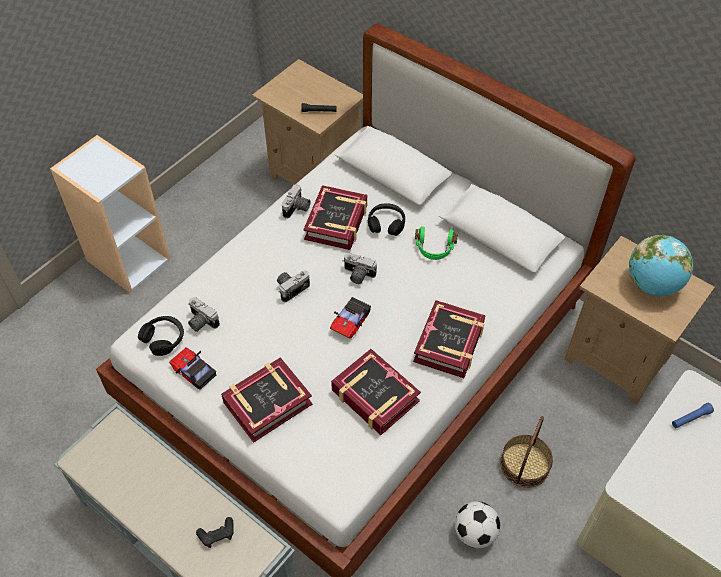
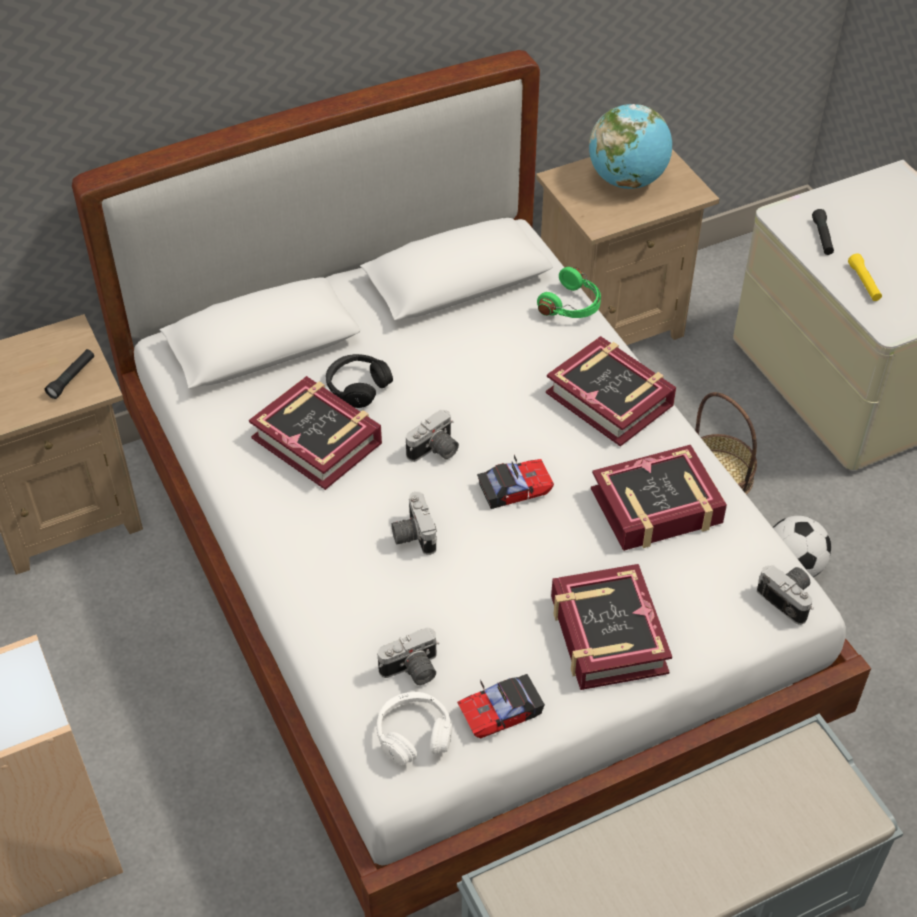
camera: 65 degrees left, 5 degrees down
black headphones [138,316,184,356] -> white headphones [377,692,452,765]
black game controller [196,517,234,548] -> none
camera [282,185,311,219] -> camera moved to [757,565,814,625]
toy car [330,297,371,339] -> toy car turned 75 degrees counterclockwise [477,455,554,509]
green headphones [415,226,458,260] -> green headphones moved to [537,267,601,318]
blue flashlight [672,403,714,428] -> black flashlight [812,209,834,255]
none -> yellow flashlight [848,254,882,301]

